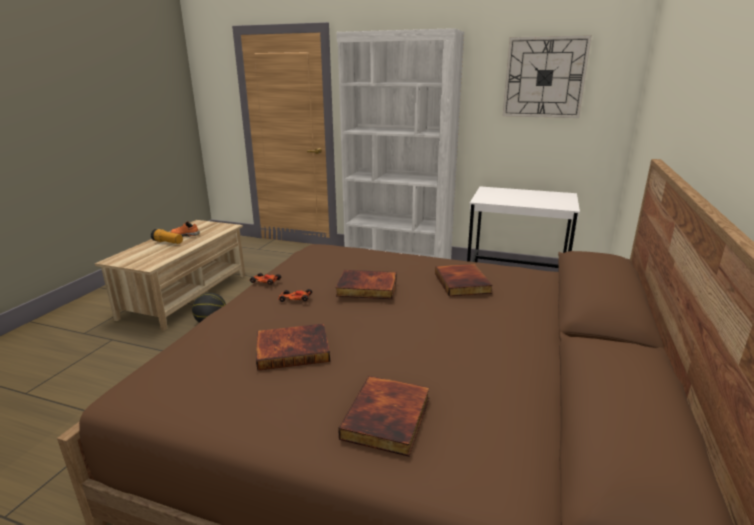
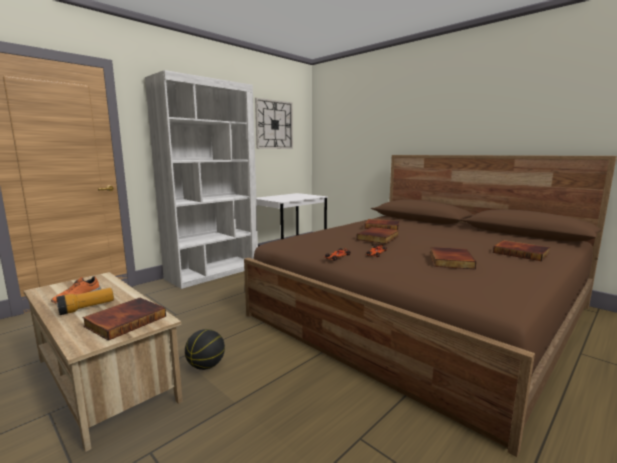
camera: 65 degrees left, 10 degrees down
none -> book [82,298,166,341]

